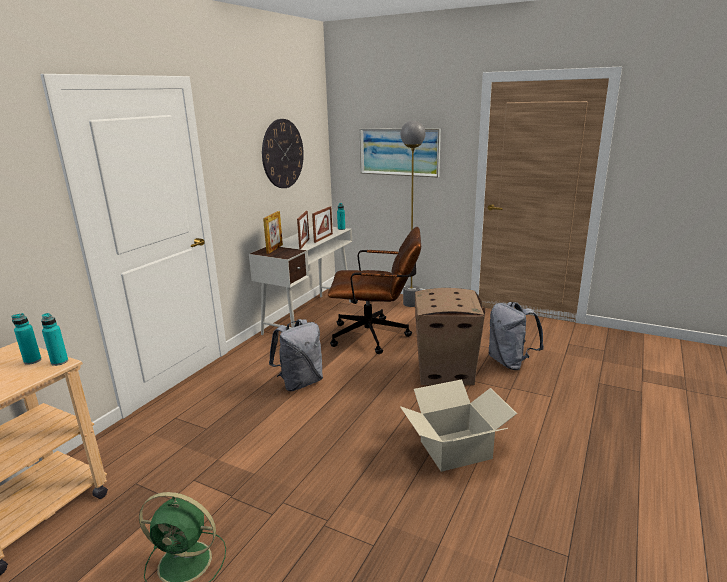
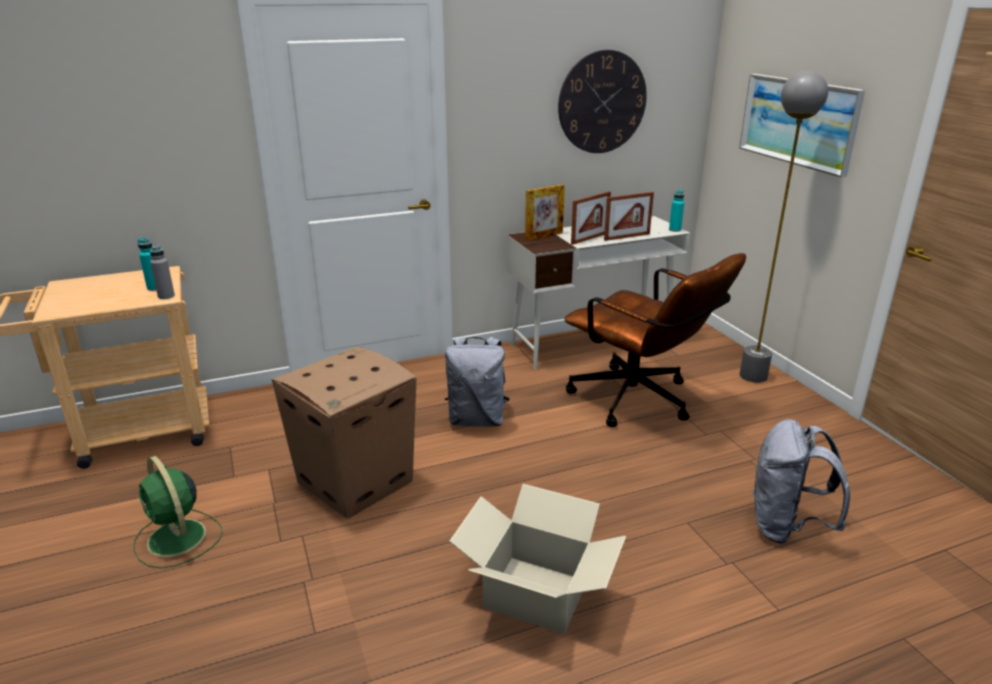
camera: 40 degrees right, 5 degrees up
turquoise bottle [41,313,68,366] -> grey bottle [150,244,175,299]
cardboard box [415,288,485,385] -> cardboard box moved to [272,347,416,519]

